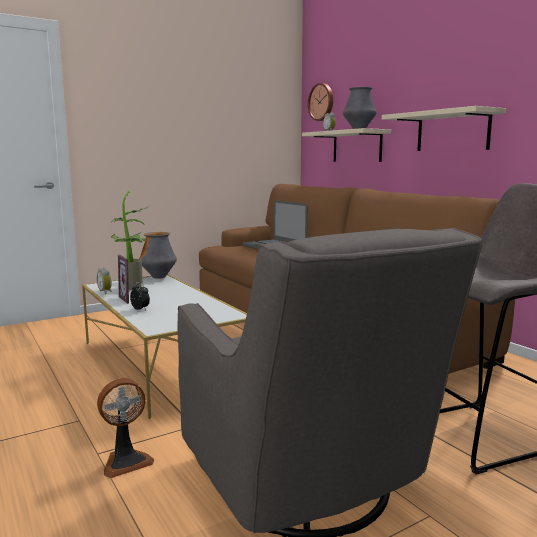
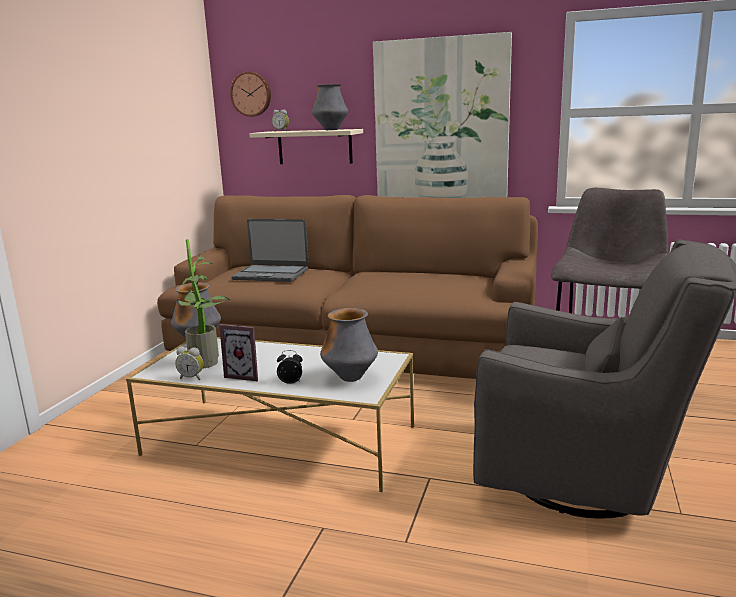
camera: 40 degrees left, 5 degrees up
fan [97,378,154,478] -> none
beige shelf [382,106,506,151] -> picture [373,32,512,198]
none -> vase [320,308,378,382]

